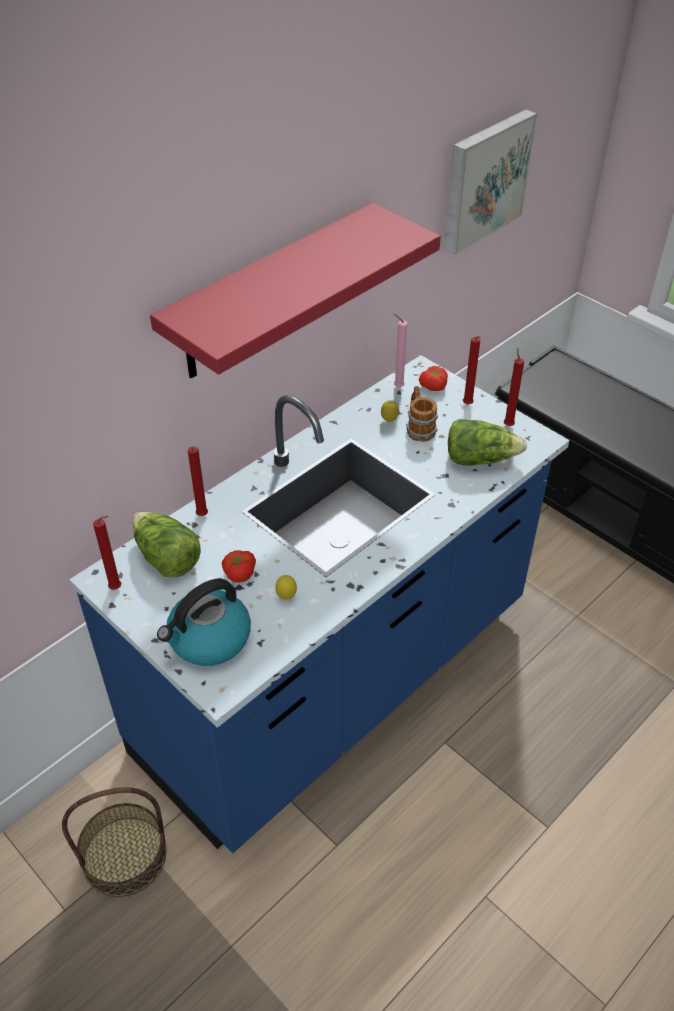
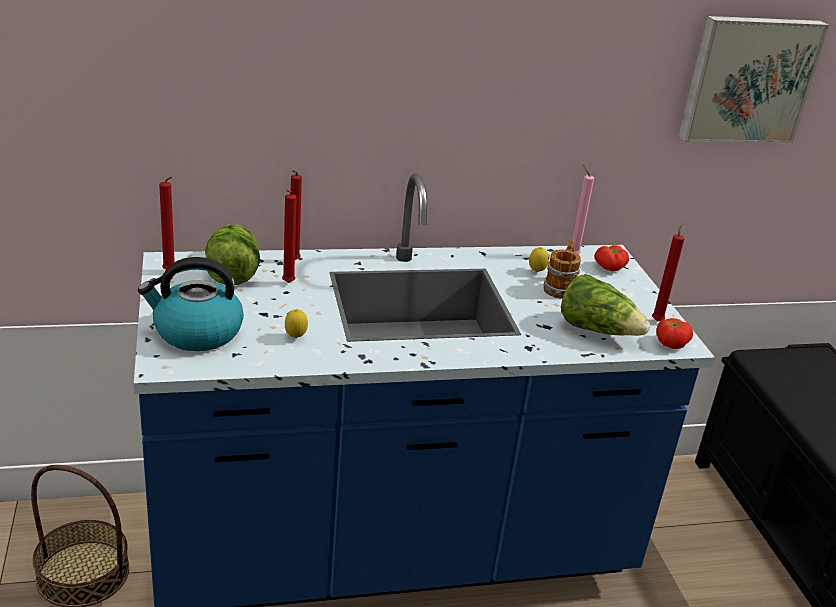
camera: 30 degrees right, 15 degrees down
red shelf [150,203,441,378] -> none
tomato [222,550,256,583] -> tomato moved to [656,318,693,349]
red candle [463,336,481,404] -> red candle moved to [282,190,297,283]

